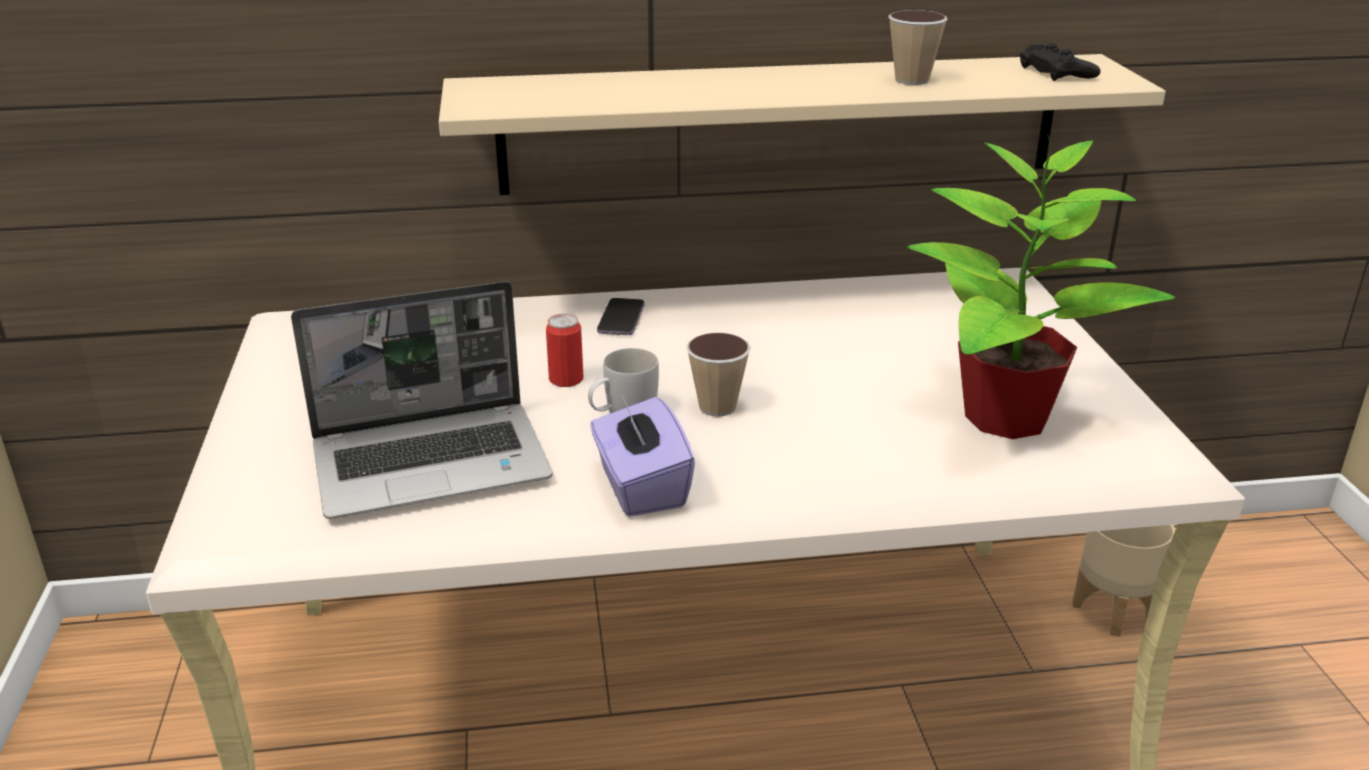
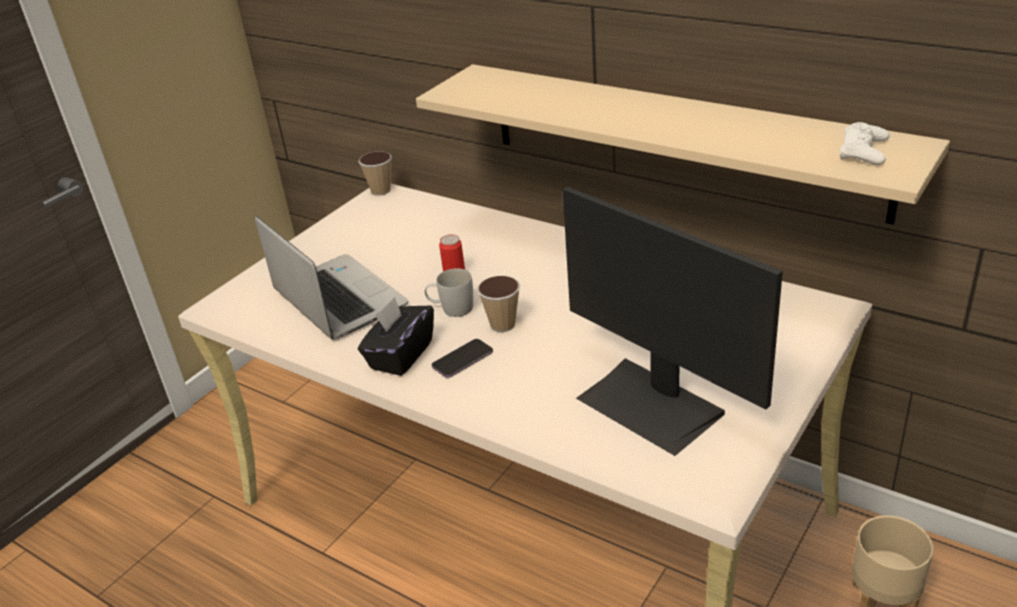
camera: 45 degrees right, 5 degrees up
laptop [291,281,552,519] -> laptop turned 150 degrees counterclockwise [255,216,408,340]
purple tissue box [590,395,695,517] -> black tissue box [358,297,434,376]
phone [597,298,644,335] -> phone moved to [431,339,493,378]
cup [889,10,947,85] -> cup moved to [358,151,392,196]
potted plant [907,134,1175,439] -> monitor [562,187,783,456]
black game controller [1020,43,1101,81] -> white game controller [840,122,890,165]

